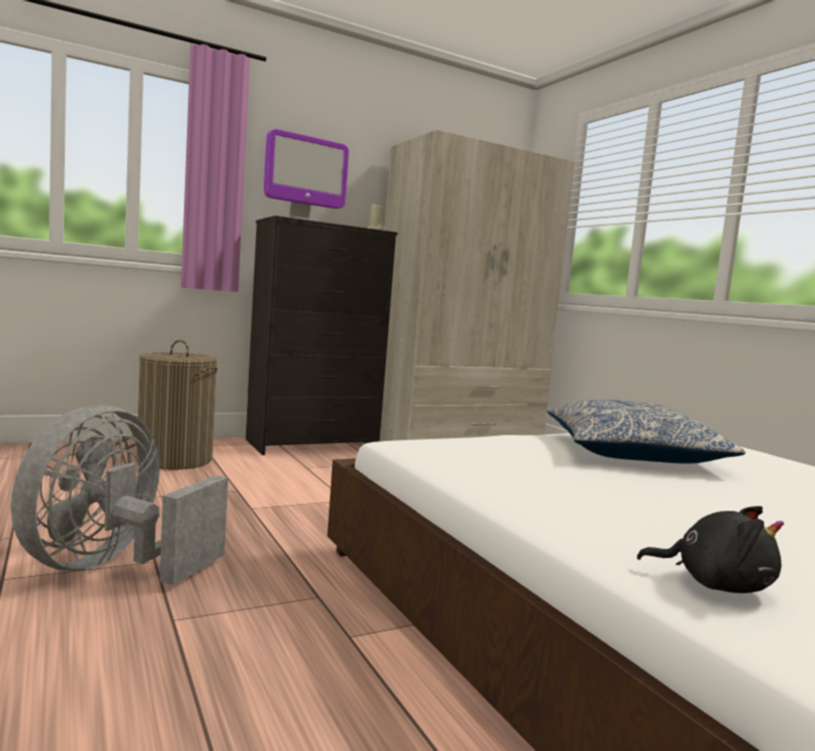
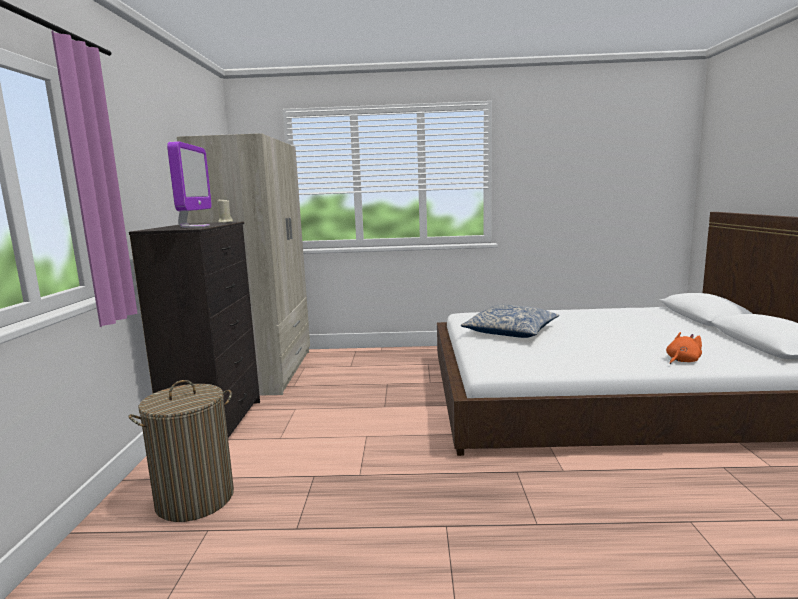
camera: 60 degrees left, 5 degrees up
grey fan [11,405,228,585] -> none
black plush toy [637,506,784,593] -> orange plush toy [666,332,702,364]

